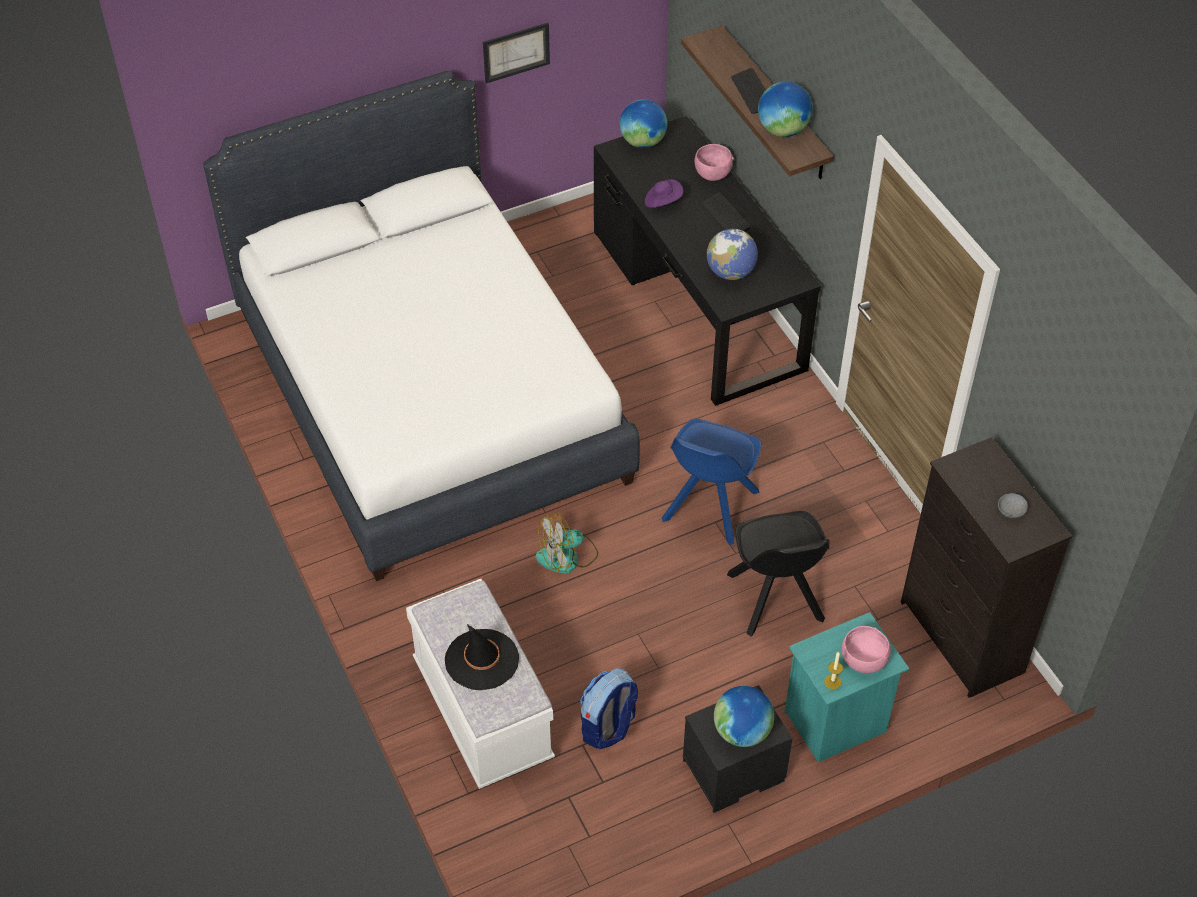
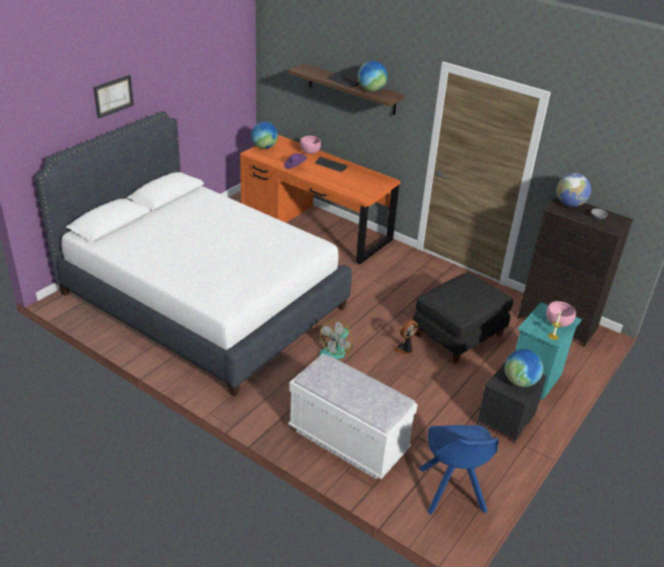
camera: 30 degrees left, 15 degrees down
black hat [445,624,519,690] -> none
picture [483,23,550,83] -> picture moved to [93,75,134,119]
backpack [580,668,638,749] -> none
black desk [594,116,821,406] -> orange desk [240,135,400,264]
blue chair [662,418,761,546] -> blue chair moved to [419,425,499,515]
globe [707,229,758,280] -> globe moved to [556,173,591,207]
black chair [727,511,830,637] -> black ottoman [413,272,514,363]
none -> fan [393,319,418,355]

